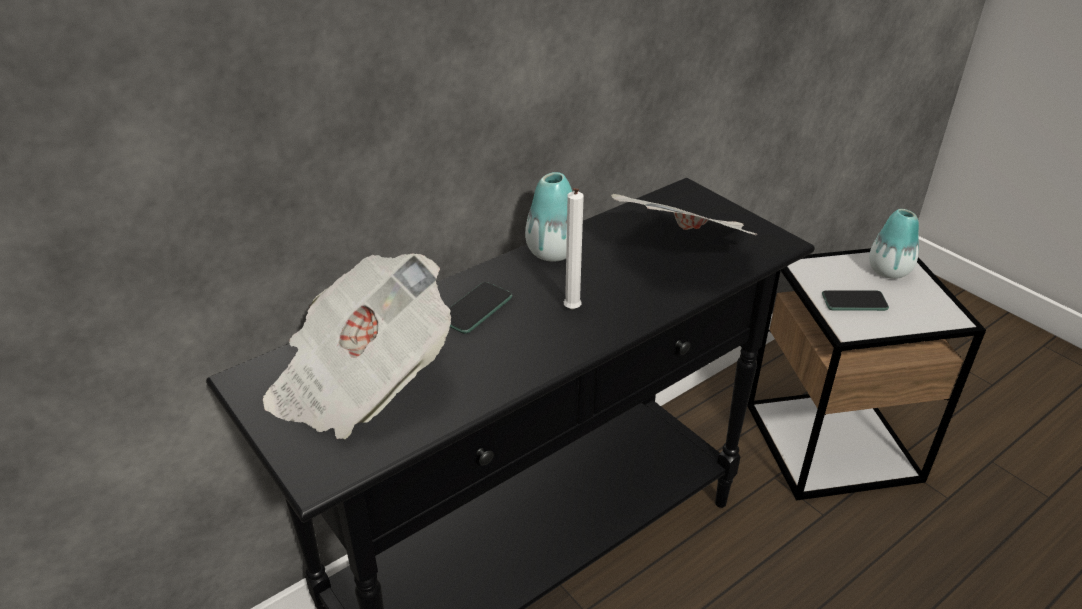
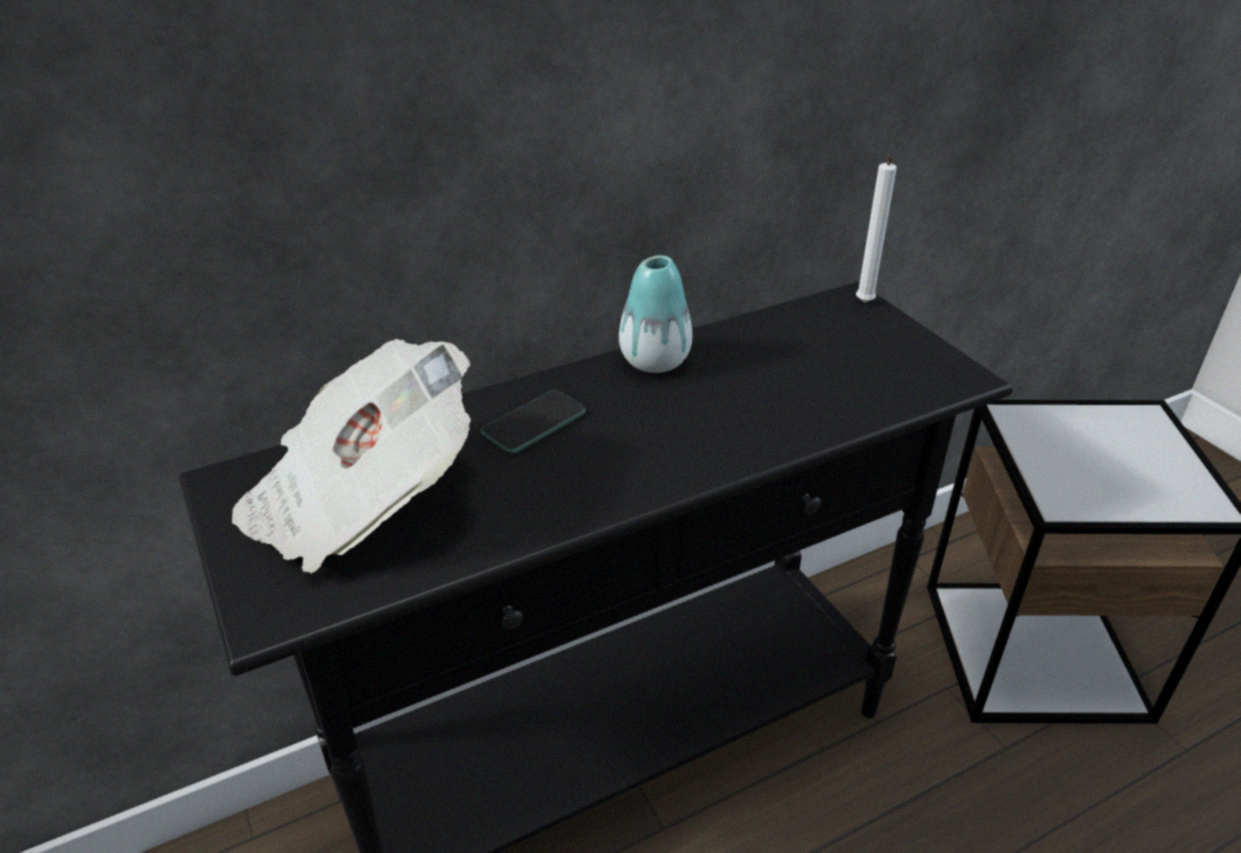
camera: 10 degrees right, 0 degrees up
white candle [564,188,584,310] -> white candle moved to [856,155,897,303]
newspaper [611,194,759,237] -> none
phone [822,290,889,311] -> none
vase [869,209,919,279] -> none

